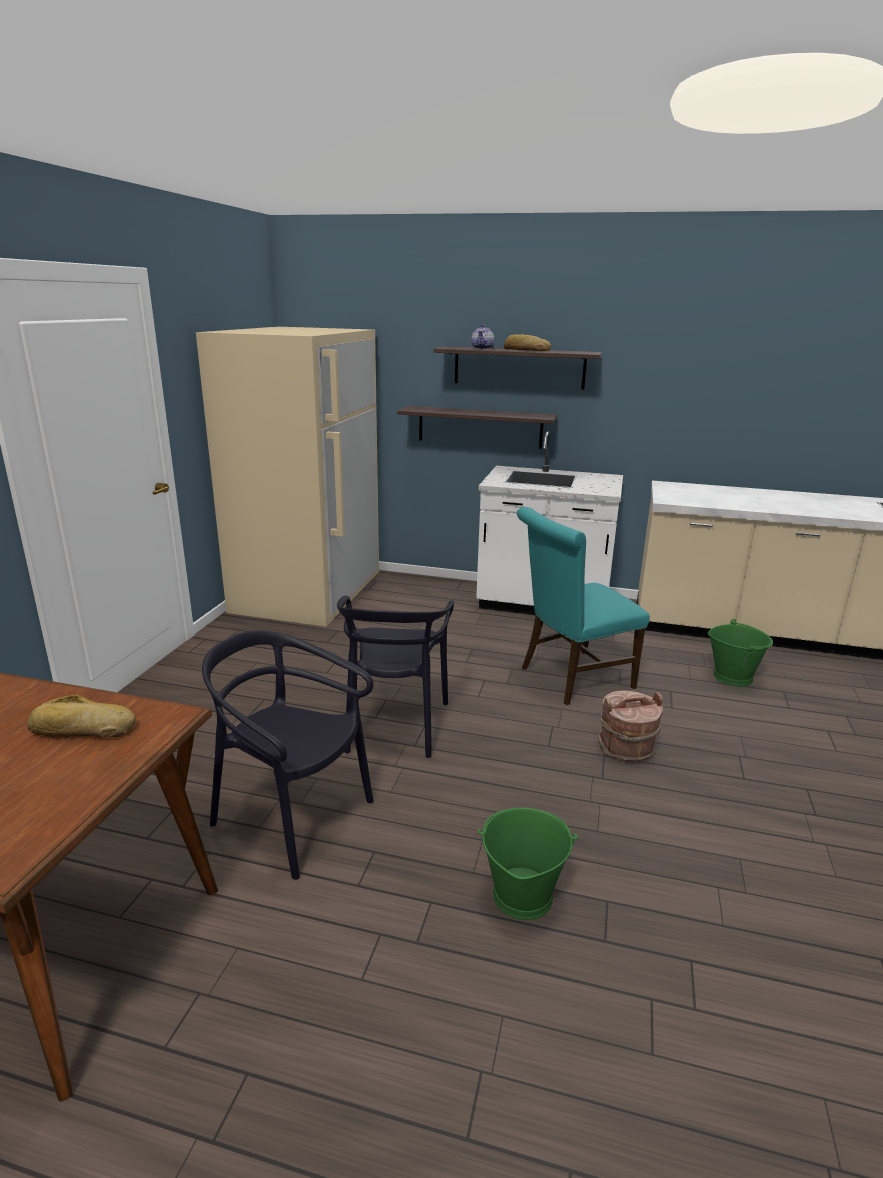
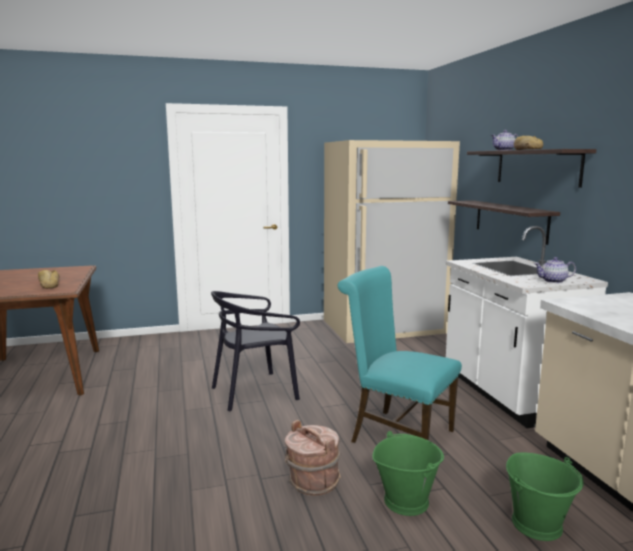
camera: 60 degrees right, 10 degrees down
black chair [202,630,374,880] -> none
green bucket [478,808,578,920] -> green bucket moved to [372,431,444,516]
none -> teapot [534,257,576,283]

